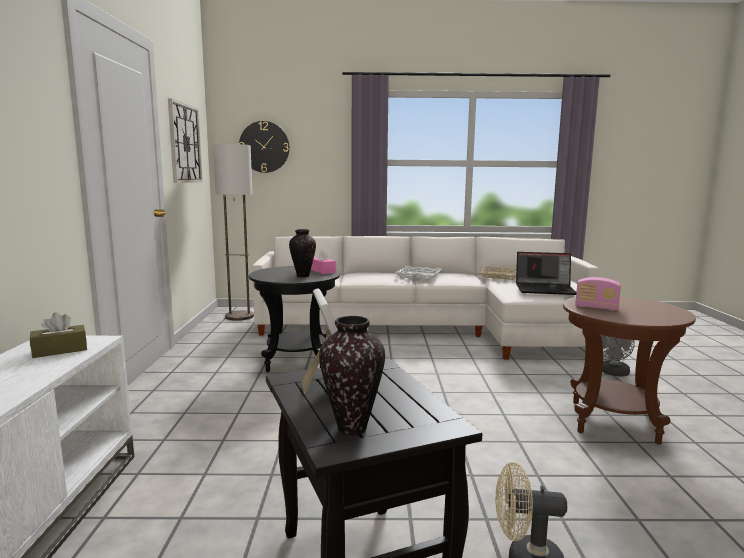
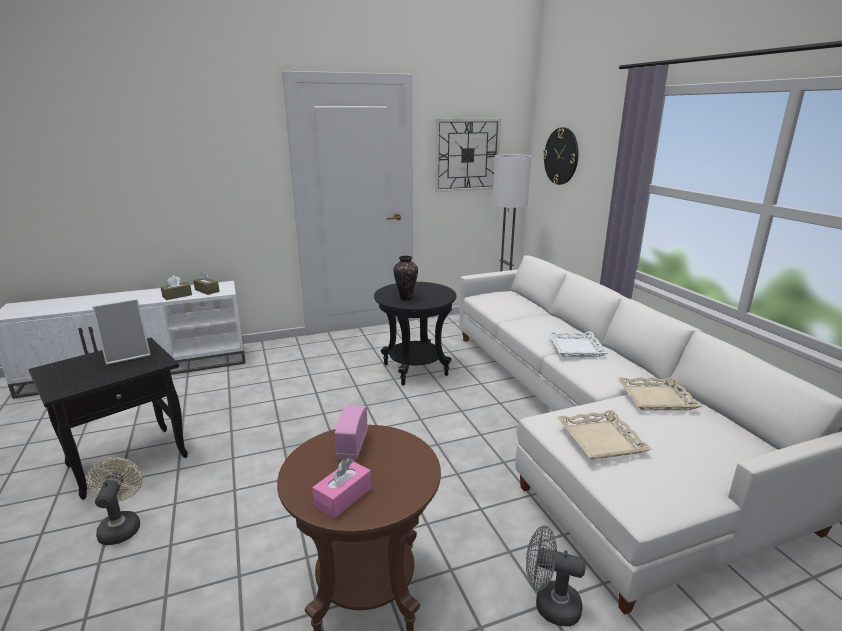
camera: 70 degrees right, 10 degrees up
pink tissue box [311,248,336,274] -> pink tissue box moved to [312,458,371,518]
vase [319,316,385,435] -> none
laptop [516,252,576,295] -> beige tray [557,410,653,460]
none -> brown tissue box [161,275,192,300]

